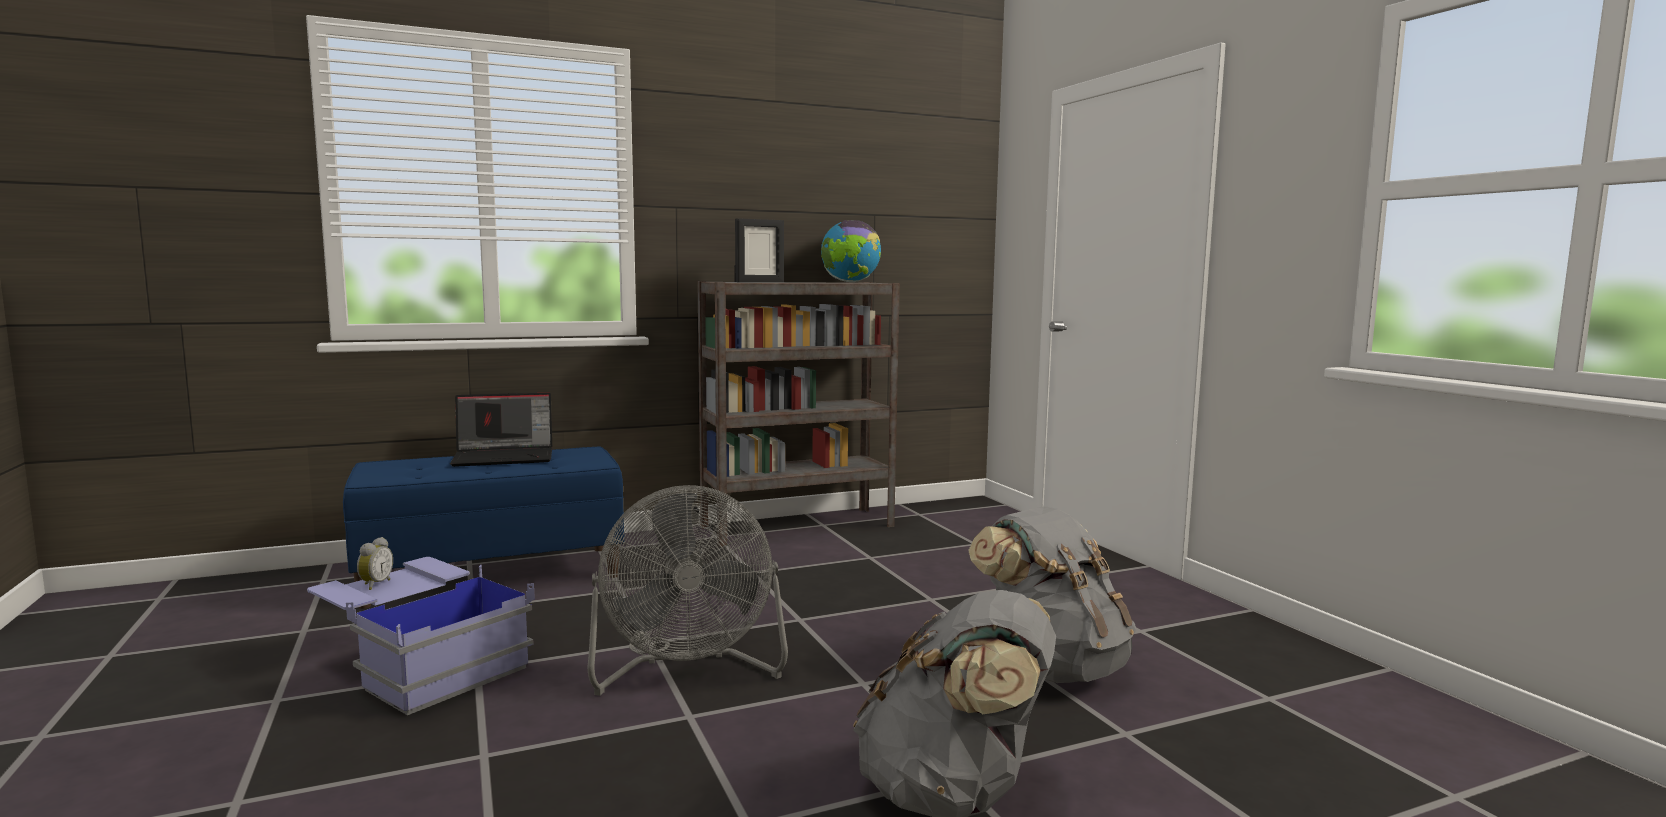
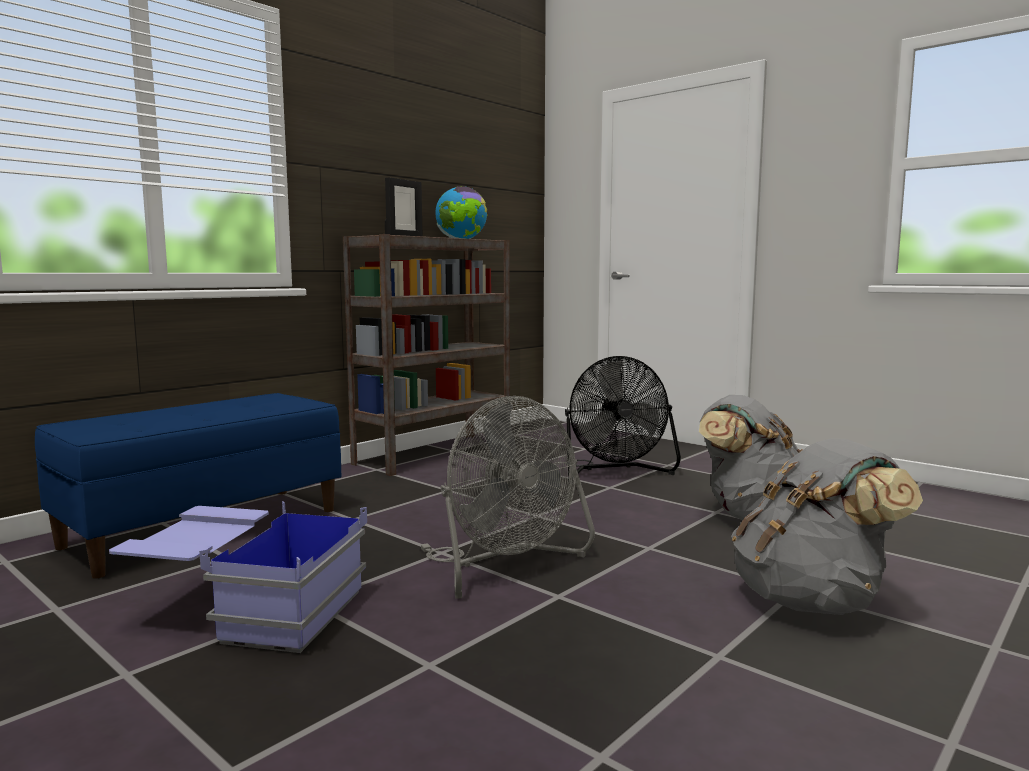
camera: 25 degrees left, 0 degrees up
alarm clock [357,537,393,590] -> none
laptop [450,393,552,467] -> none
none -> black fan [565,356,681,482]

